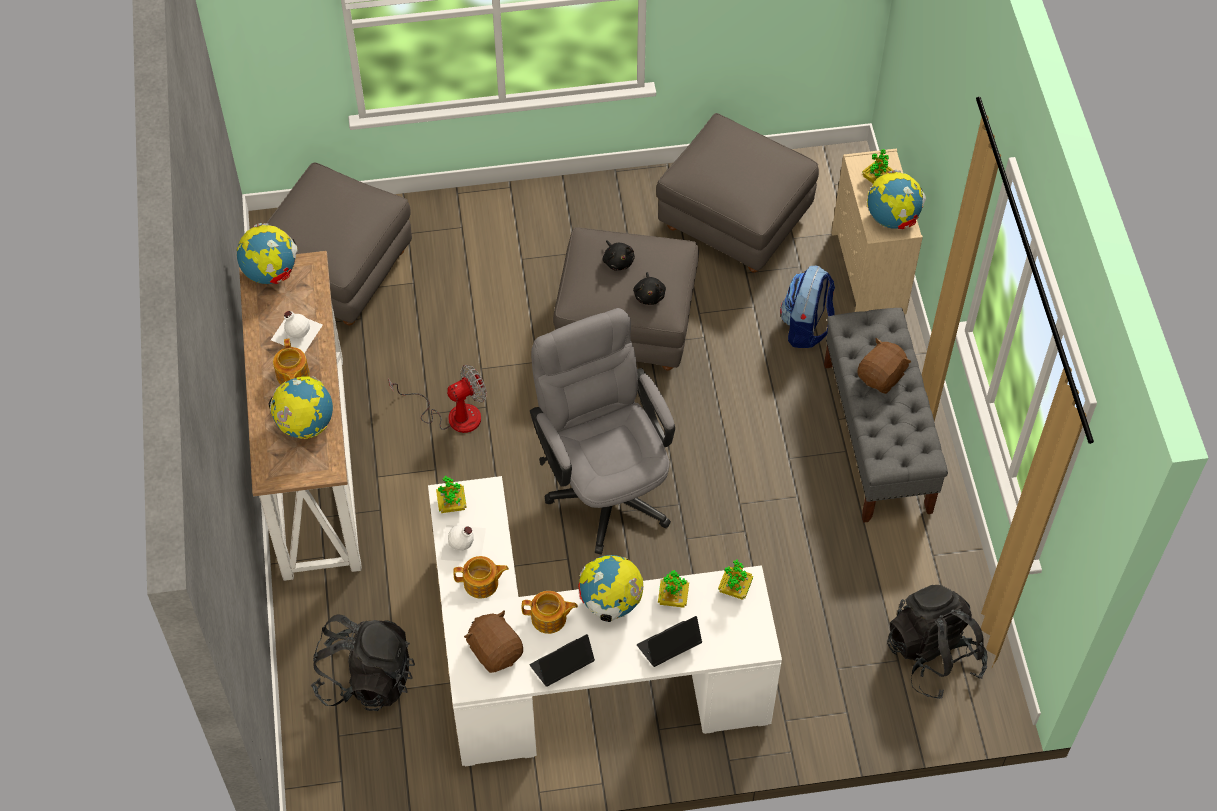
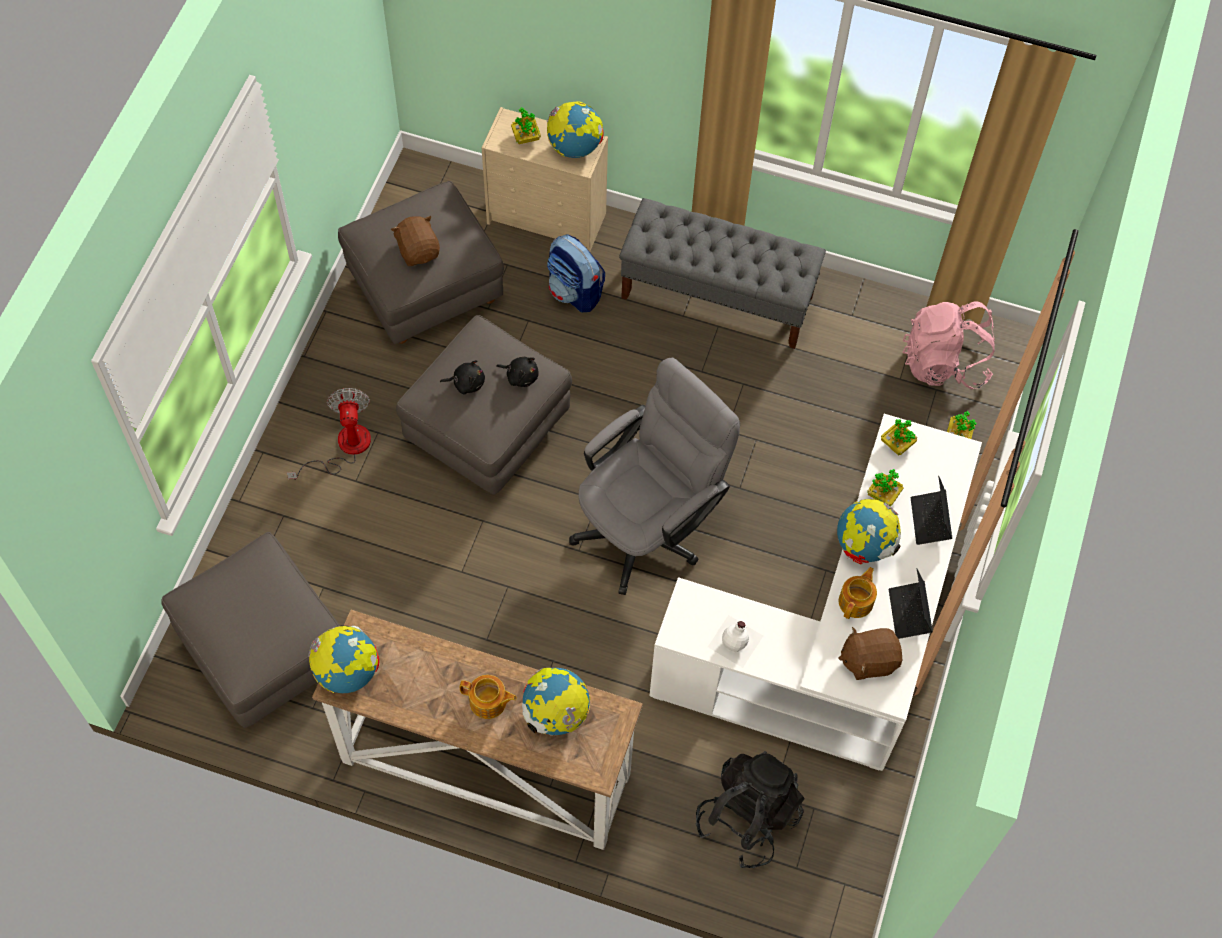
camera: 65 degrees left, 5 degrees up
white bottle [271,311,323,353] -> none
fan [388,365,487,433] -> fan moved to [287,388,371,480]
potted plant [436,476,467,513] -> potted plant moved to [947,411,976,439]
teapot [453,556,509,598] -> none
grey office chair [530,308,675,555] -> grey office chair turned 135 degrees clockwise [569,358,740,595]
brown plush toy [857,338,911,394] -> brown plush toy moved to [391,216,440,266]
black backpack [887,585,988,699] -> pink backpack [903,301,995,389]

